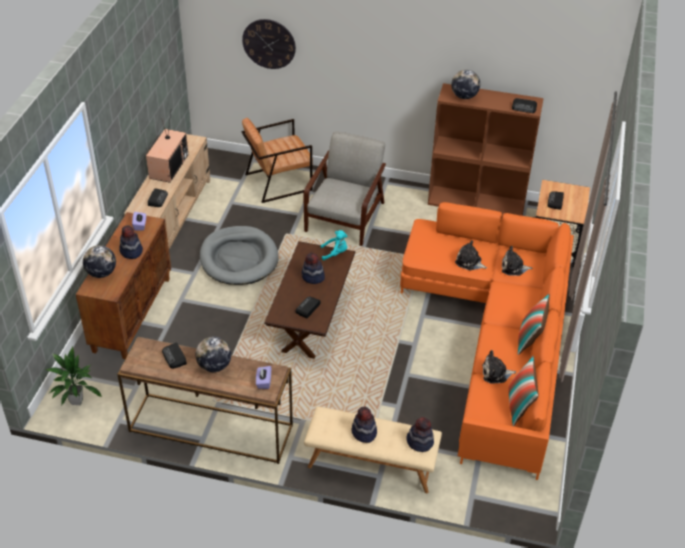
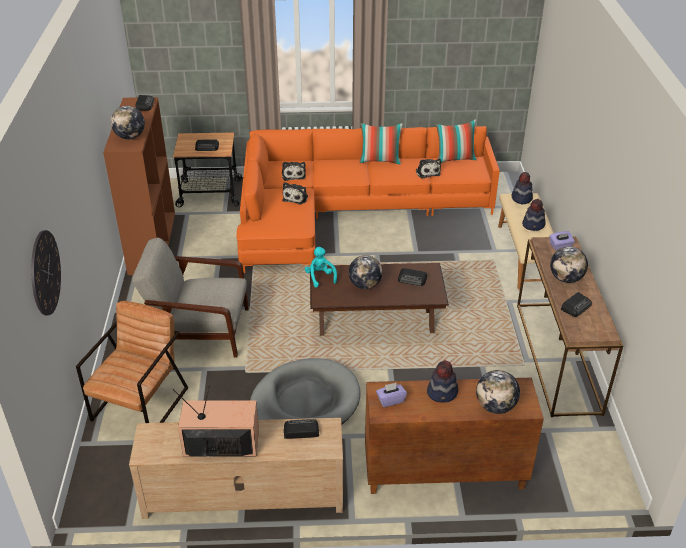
camera: 105 degrees left, 5 degrees down
potted plant [45,347,102,405] -> none
brown armchair [242,118,313,203] -> brown armchair turned 120 degrees counterclockwise [76,301,188,423]
hat [301,253,325,284] -> globe [348,255,382,289]

